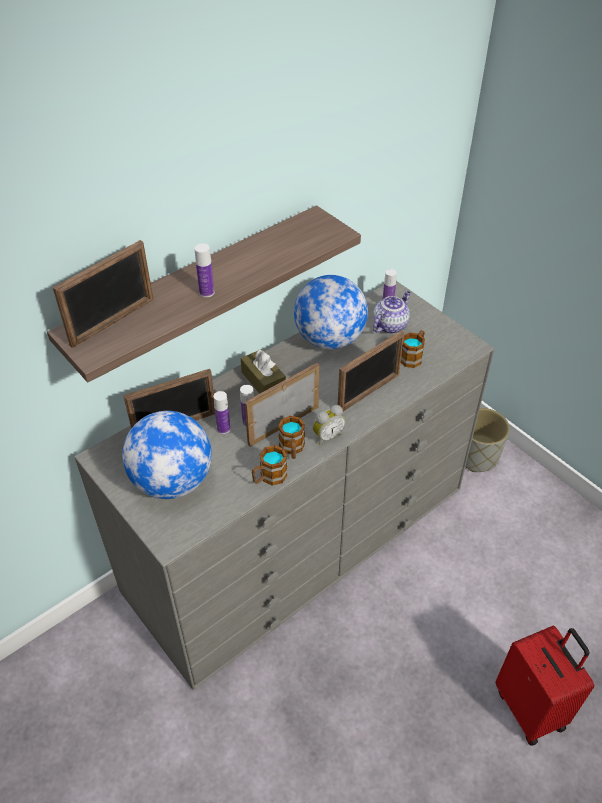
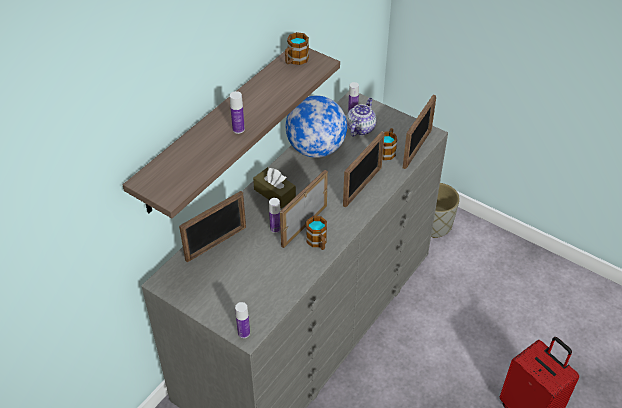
camera: 15 degrees left, 0 degrees up
picture frame [53,240,154,348] -> picture frame moved to [403,94,436,169]
globe [122,411,212,499] -> none
bottle [213,391,230,434] -> bottle moved to [235,302,250,338]
mug [252,445,287,486] -> mug moved to [285,32,309,65]
alarm clock [313,405,346,445] -> none

